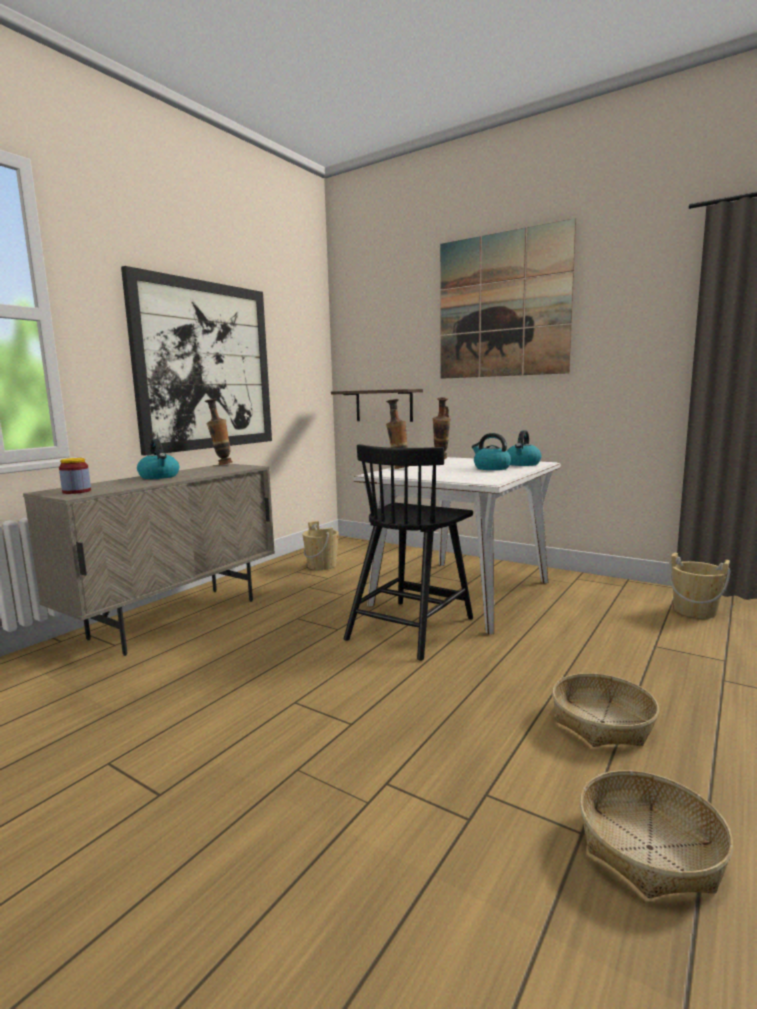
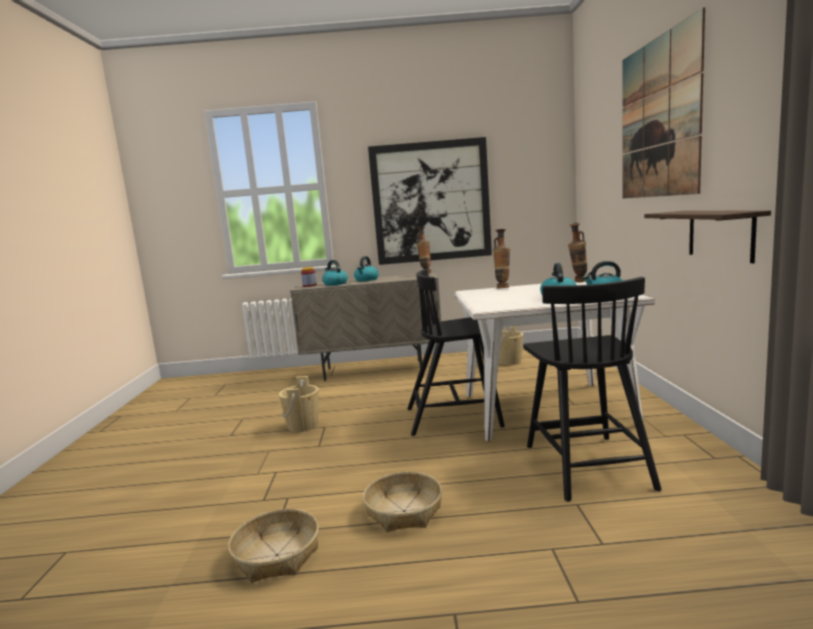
camera: 55 degrees right, 0 degrees up
shelf [331,389,423,422] -> shelf moved to [644,210,771,263]
beige bucket [669,553,730,618] -> beige bucket moved to [279,376,319,432]
none -> kettle [322,260,348,286]
none -> black chair [523,277,662,502]

